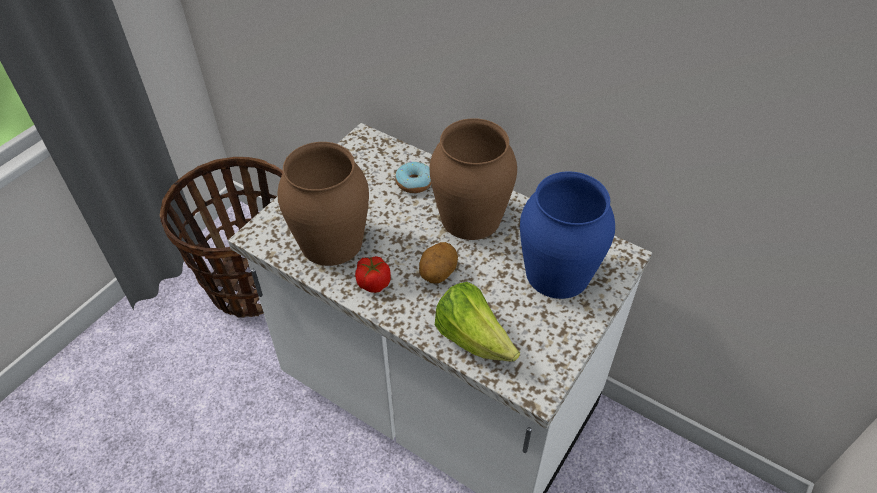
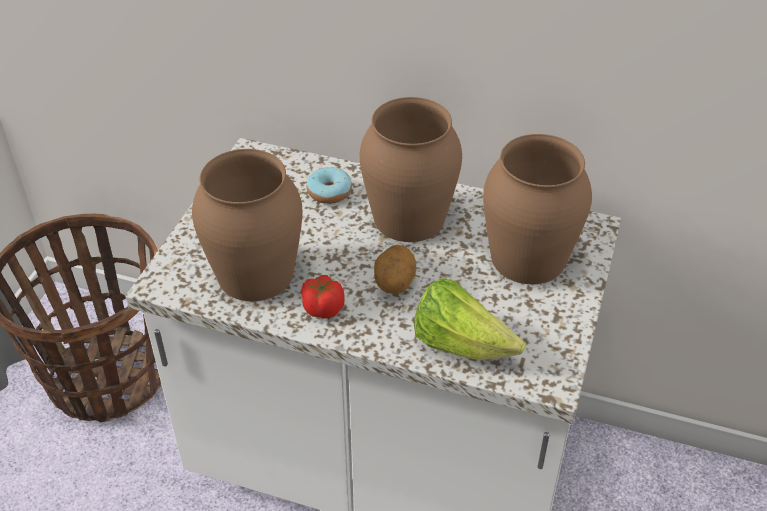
camera: 15 degrees left, 5 degrees down
blue vase [520,171,615,299] -> brown vase [483,134,592,284]

